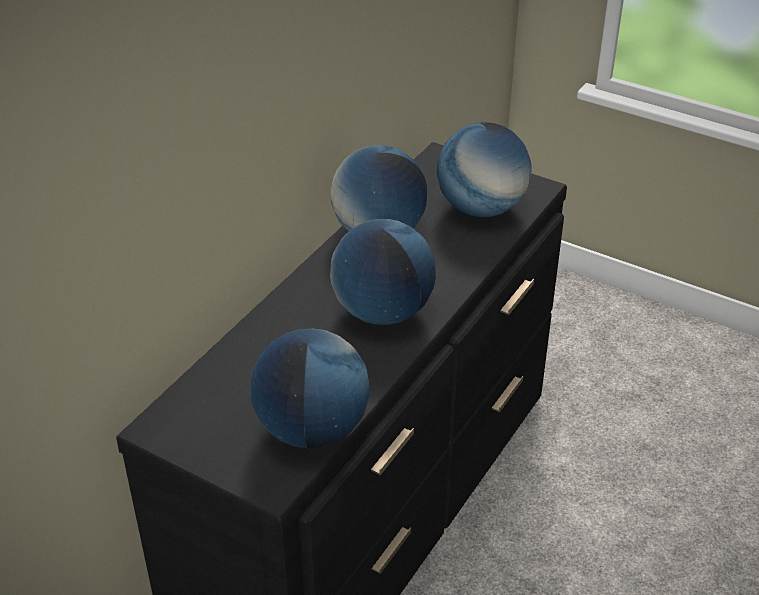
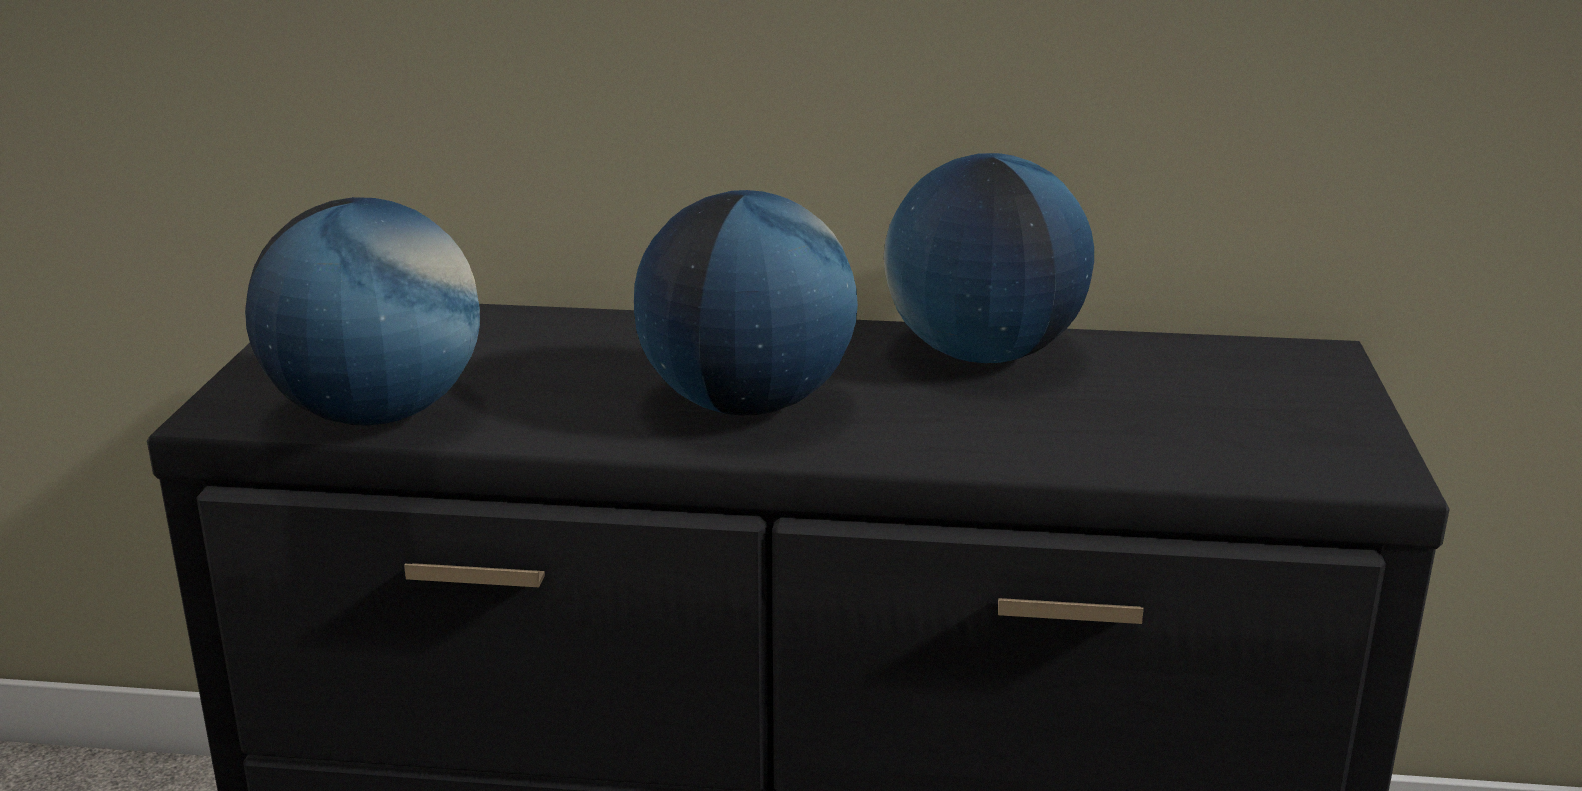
camera: 65 degrees right, 15 degrees down
globe [437,122,531,217] -> none

